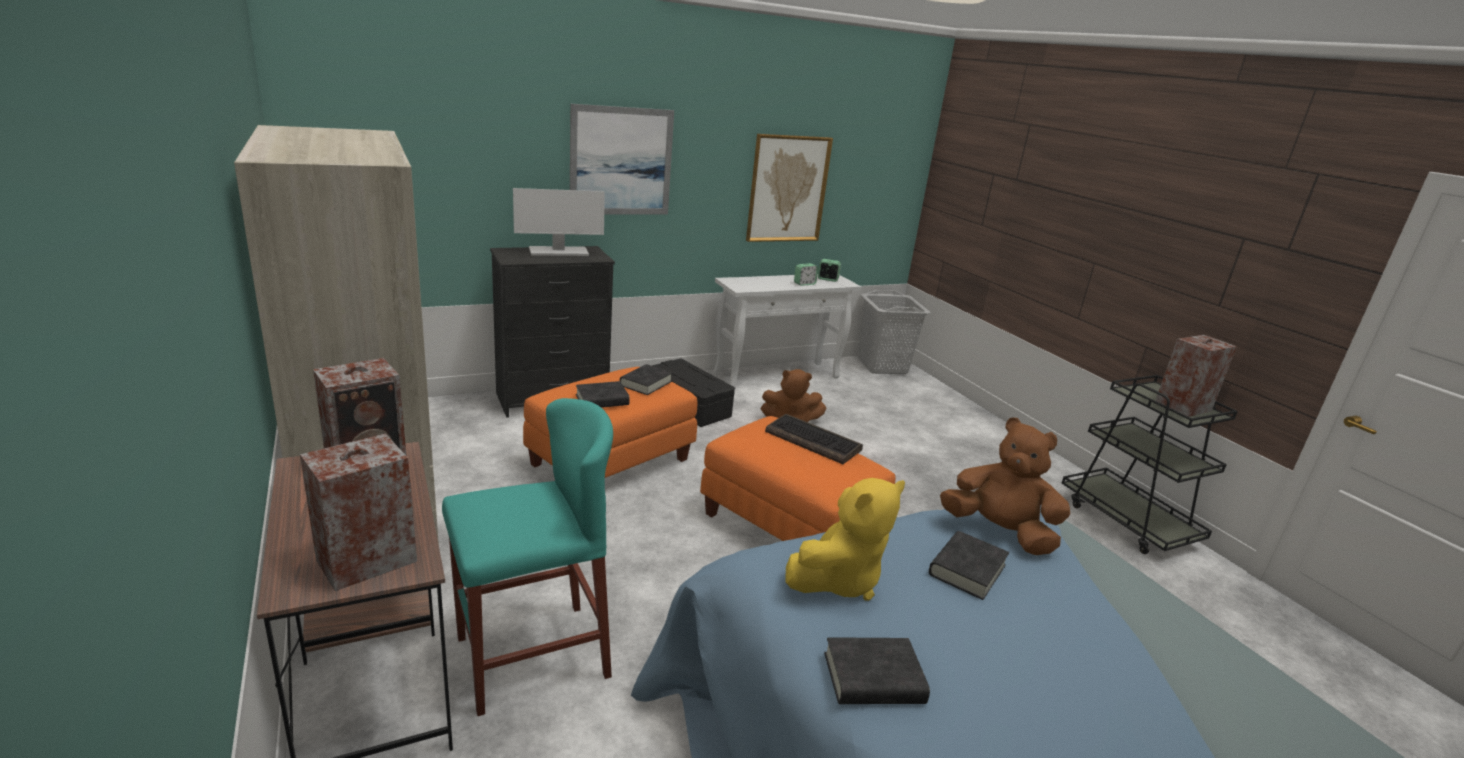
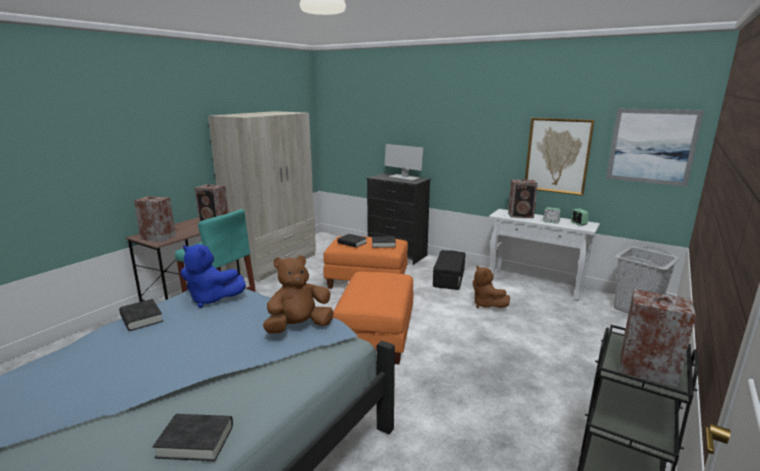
camera: 60 degrees right, 5 degrees down
picture [570,104,674,214] -> picture moved to [606,108,704,187]
keyboard [765,414,863,464] -> none
yellow plush toy [786,478,905,601] -> blue plush toy [181,244,246,308]
black book [929,531,1009,600] -> black book moved to [153,414,233,461]
brown plush toy [940,417,1070,555] -> brown plush toy turned 120 degrees counterclockwise [263,255,334,334]
none -> speaker [508,179,538,218]

